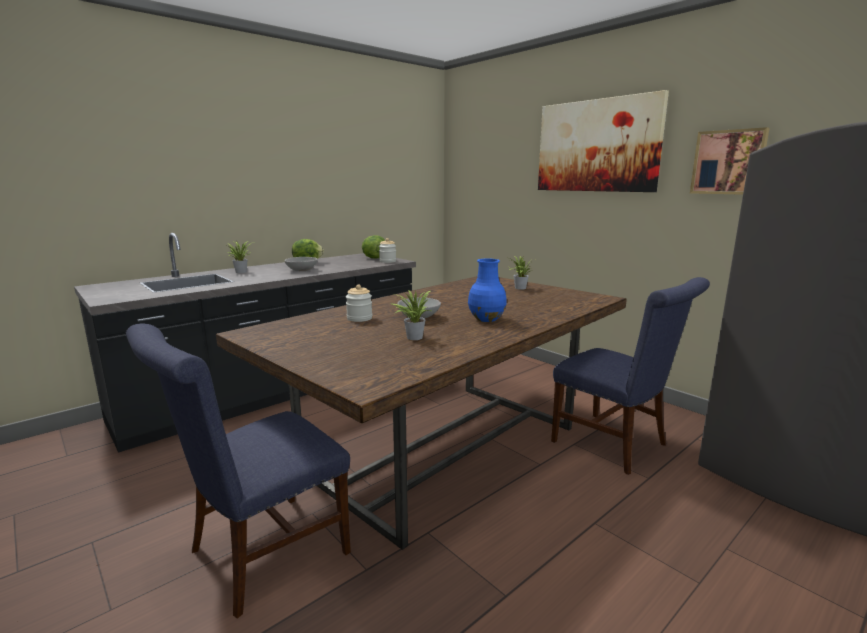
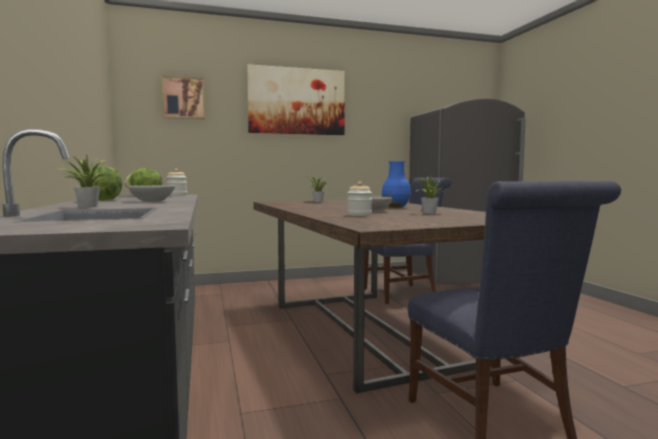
camera: 65 degrees left, 10 degrees down
picture [690,127,770,195] -> picture moved to [161,75,205,119]

